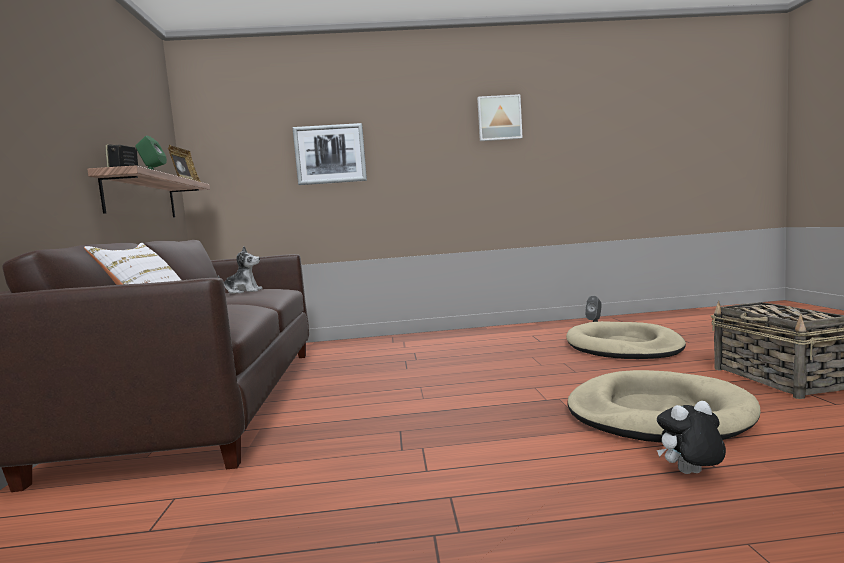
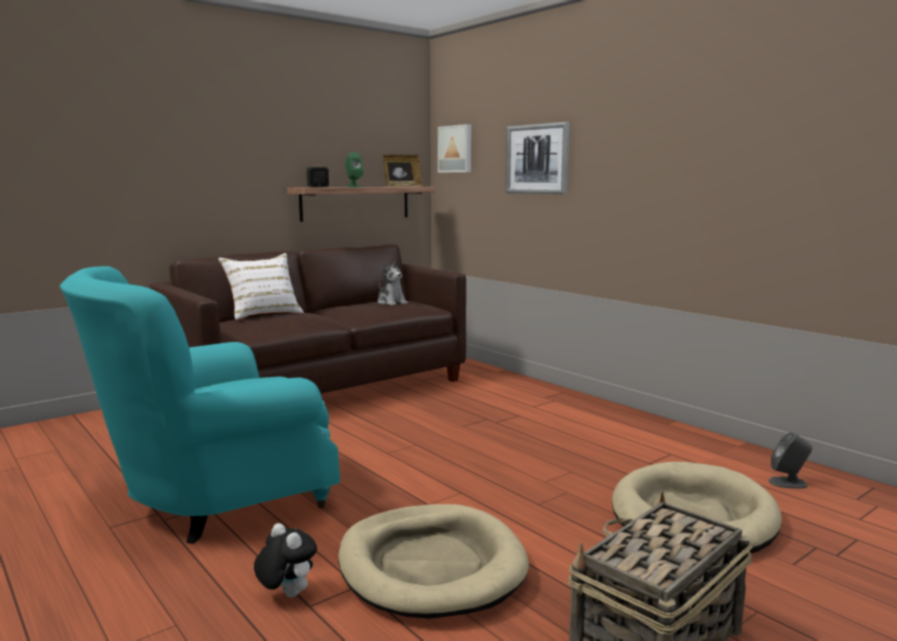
camera: 55 degrees right, 5 degrees up
picture [477,94,523,141] -> picture moved to [438,124,471,173]
none -> turquoise armchair [60,266,340,544]

